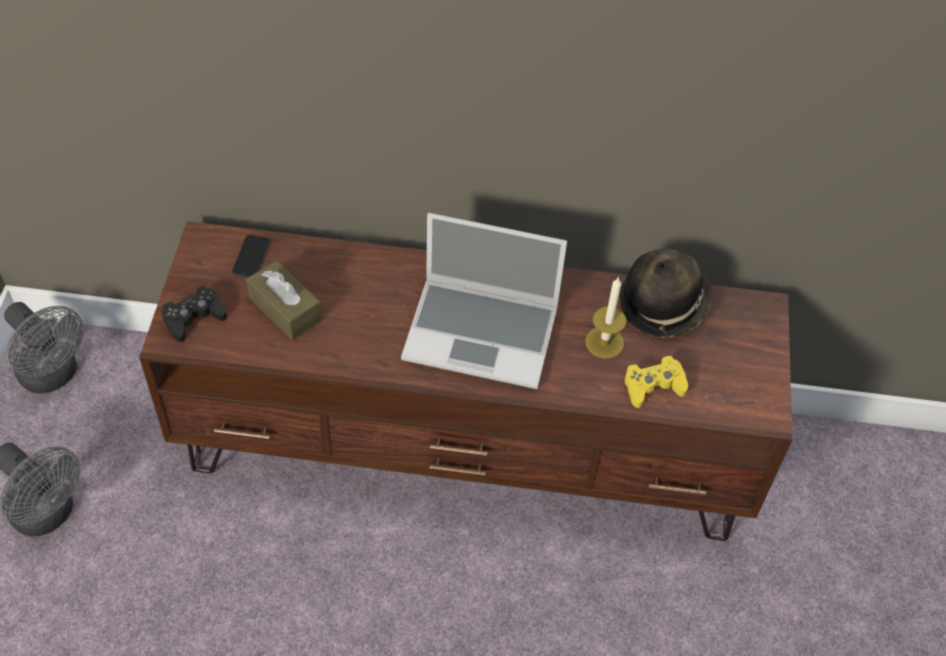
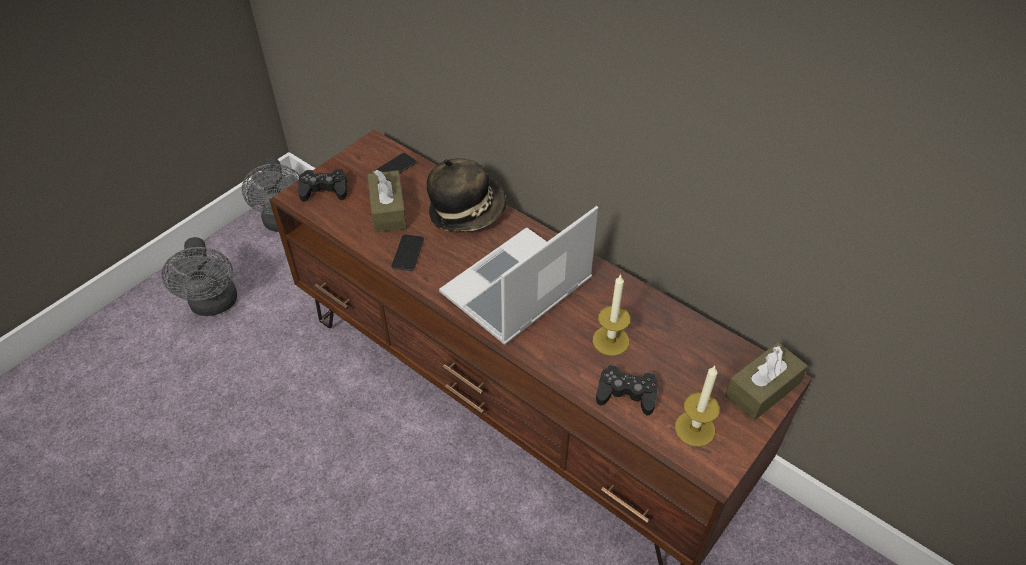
camera: 35 degrees right, 5 degrees down
laptop [401,213,567,389] -> laptop turned 90 degrees clockwise [439,206,598,345]
hat [620,249,713,338] -> hat moved to [427,158,506,232]
yellow game controller [625,355,688,408] -> black game controller [596,365,658,416]
none -> phone [392,235,424,271]
none -> candle [675,366,720,447]
none -> brown tissue box [725,342,808,421]

